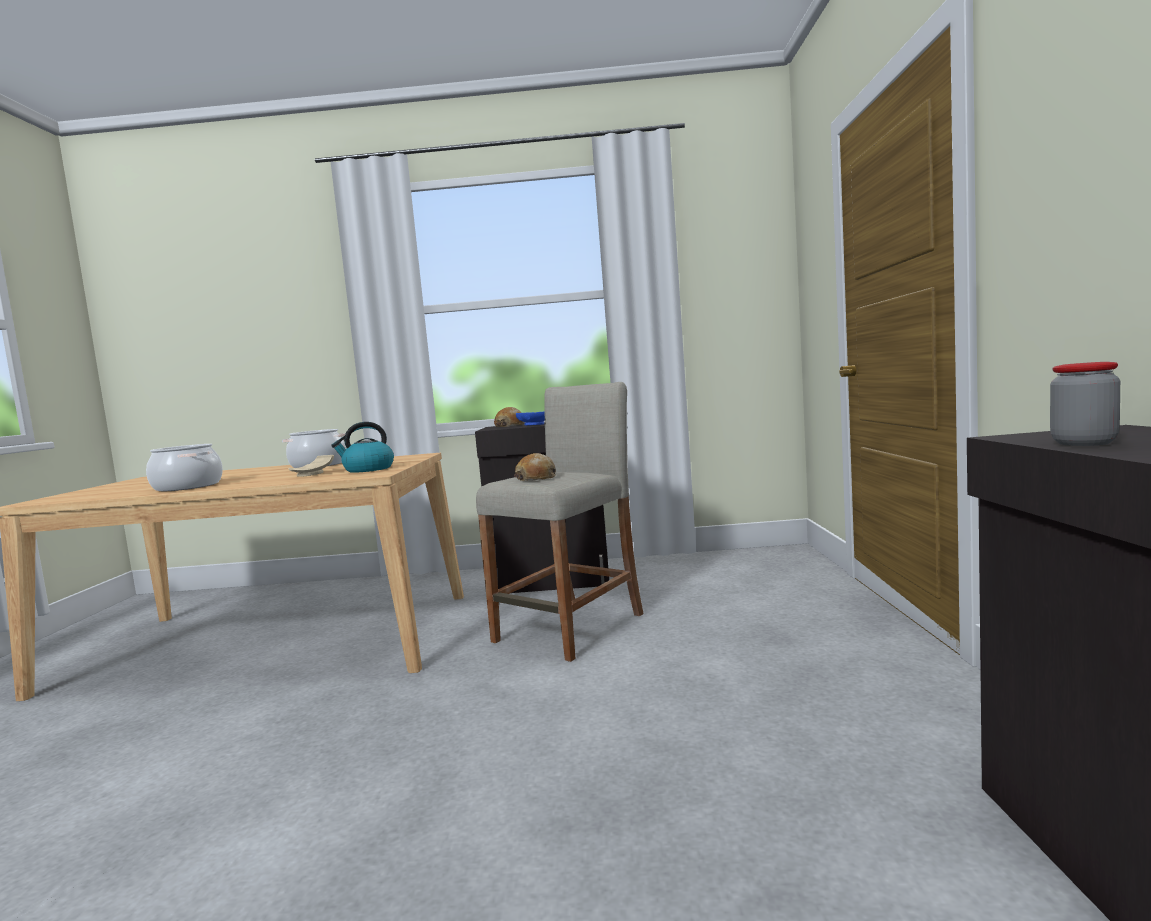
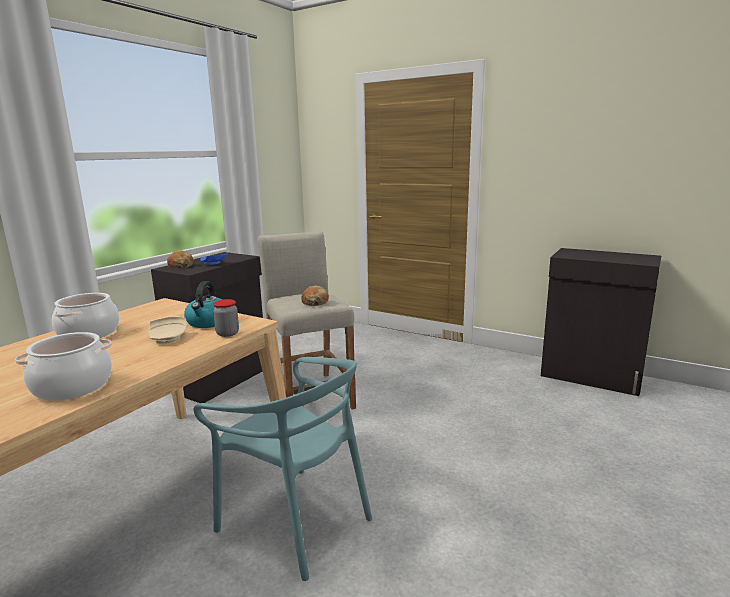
camera: 60 degrees left, 10 degrees up
jar [1050,362,1120,446] -> jar moved to [213,299,239,337]
none -> turquoise chair [193,357,372,581]

